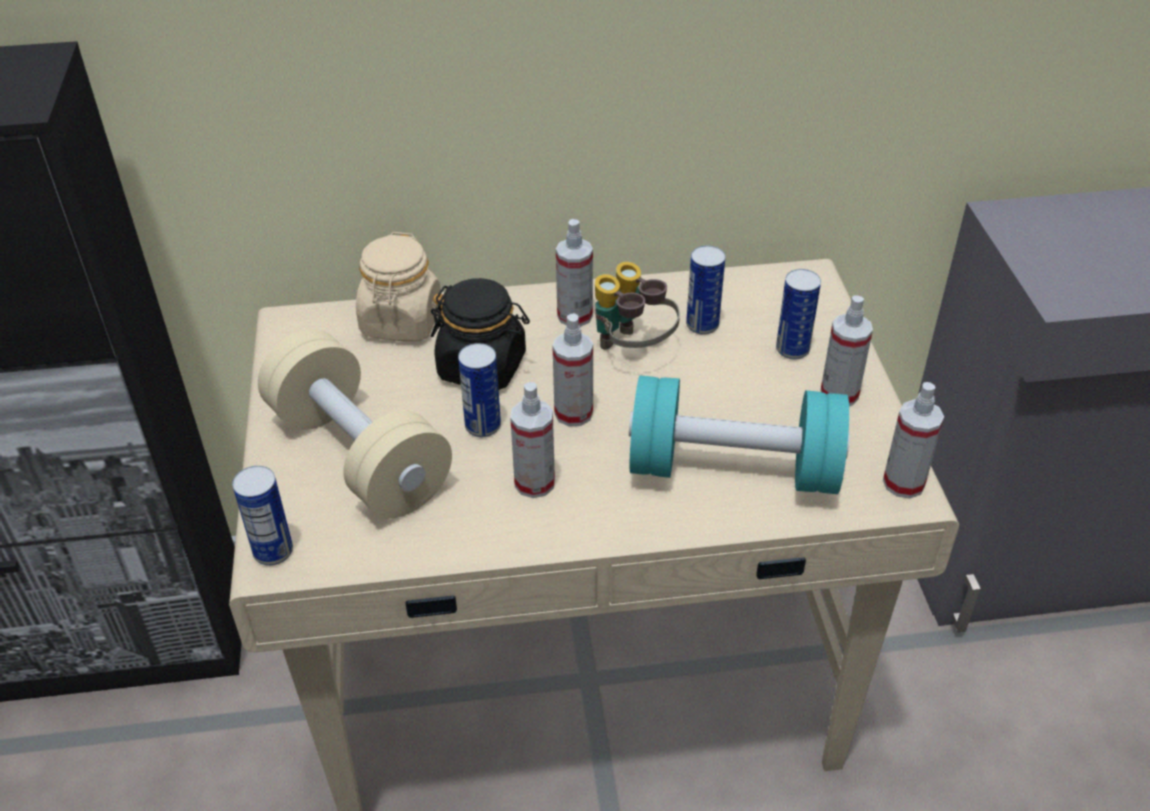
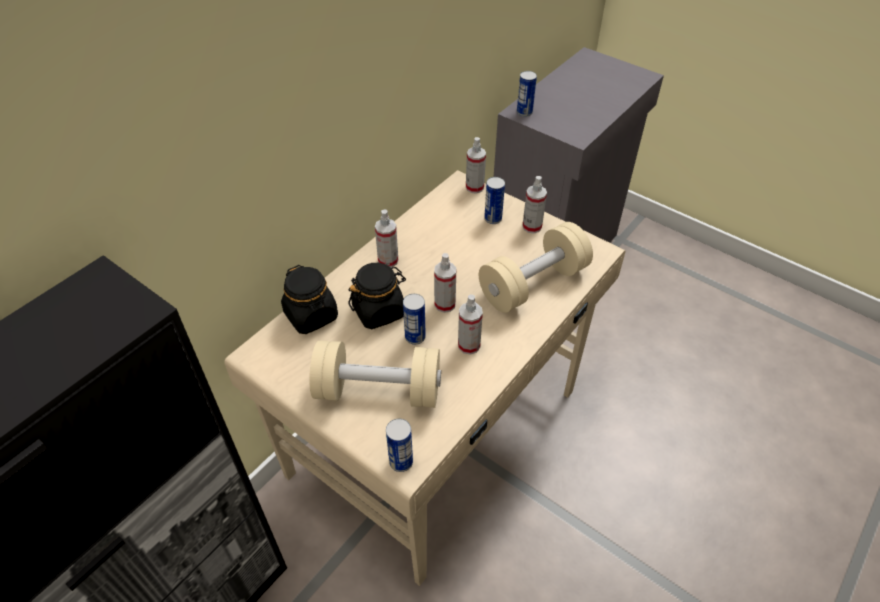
camera: 45 degrees left, 5 degrees up
beige jar [356,232,441,342] -> black jar [281,265,338,334]
binoculars [595,262,680,350] -> none
turquoise dumbbell [629,375,850,494] -> beige dumbbell [479,222,593,313]
can [686,246,725,335] -> can moved to [517,71,537,117]
spray bottle [883,382,944,499] -> spray bottle moved to [466,137,486,193]

